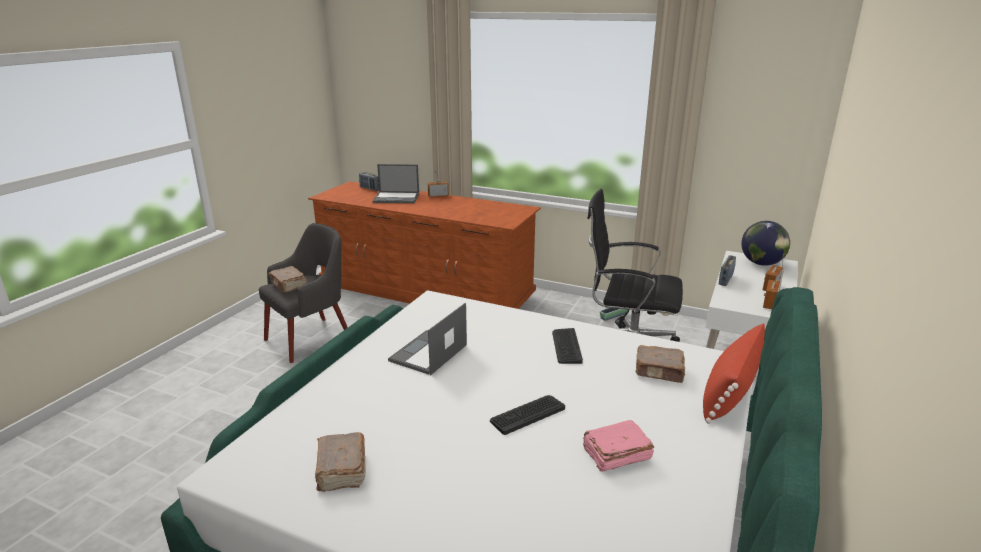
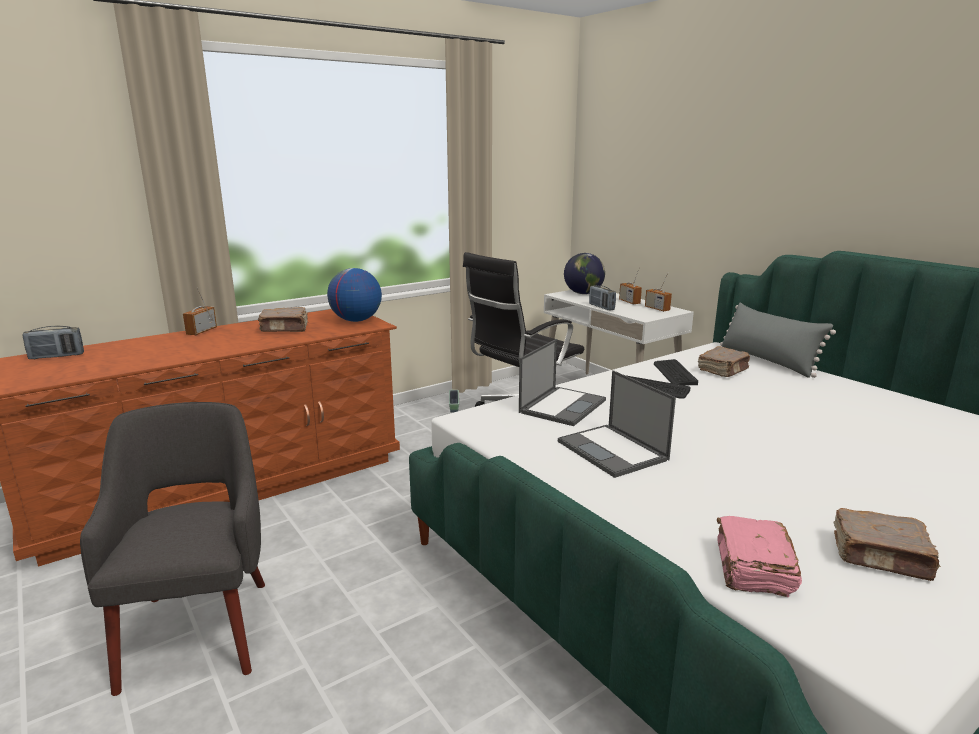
camera: 60 degrees left, 5 degrees down
brown book [268,266,307,293] -> brown book moved to [258,307,308,332]
laptop [373,164,419,203] -> laptop moved to [519,339,606,426]
keyboard [490,395,565,435] -> keyboard moved to [654,359,698,385]
pink book [583,420,654,472] -> pink book moved to [717,516,802,597]
red pillow [703,323,766,424] -> grey pillow [720,303,836,378]
none -> globe [327,268,382,322]

